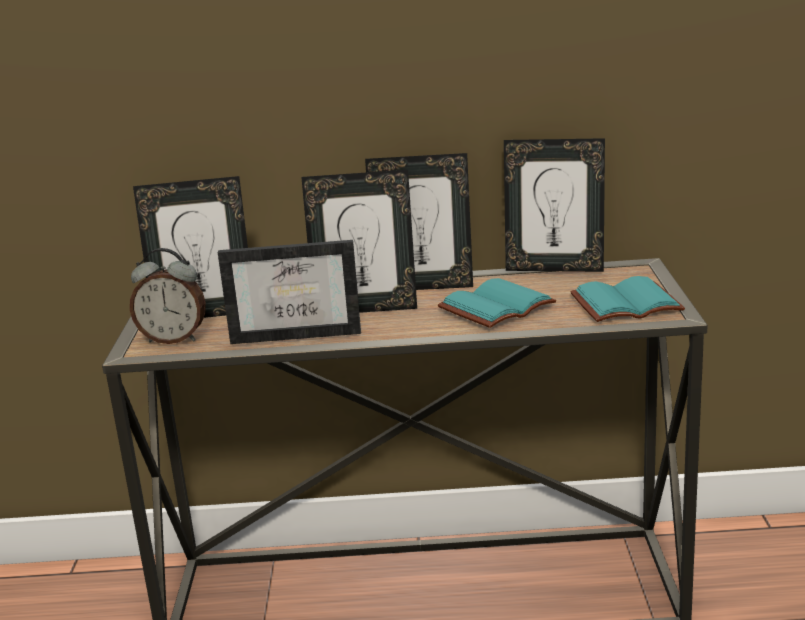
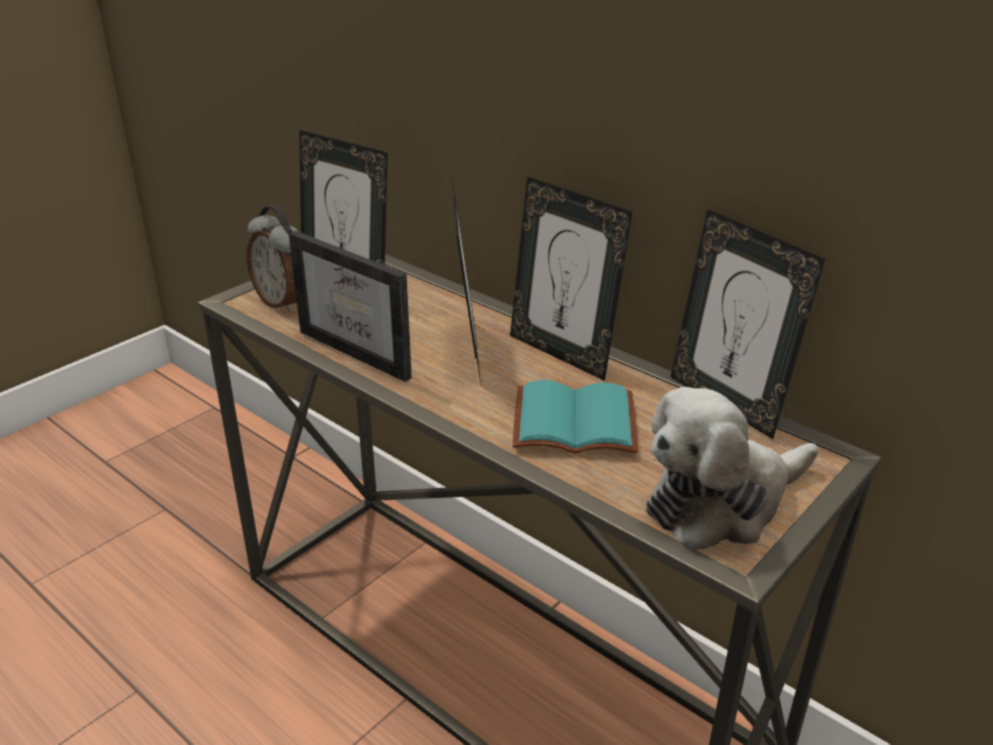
camera: 40 degrees right, 10 degrees up
picture frame [301,170,417,313] -> picture frame turned 135 degrees counterclockwise [452,177,481,384]
turquoise book [571,276,685,322] -> plush toy [646,387,818,550]

